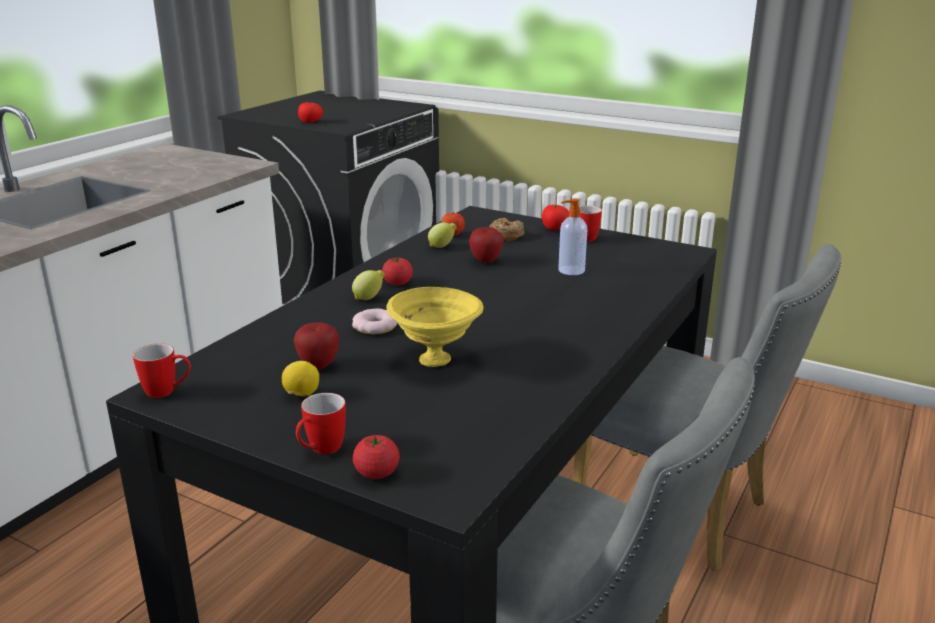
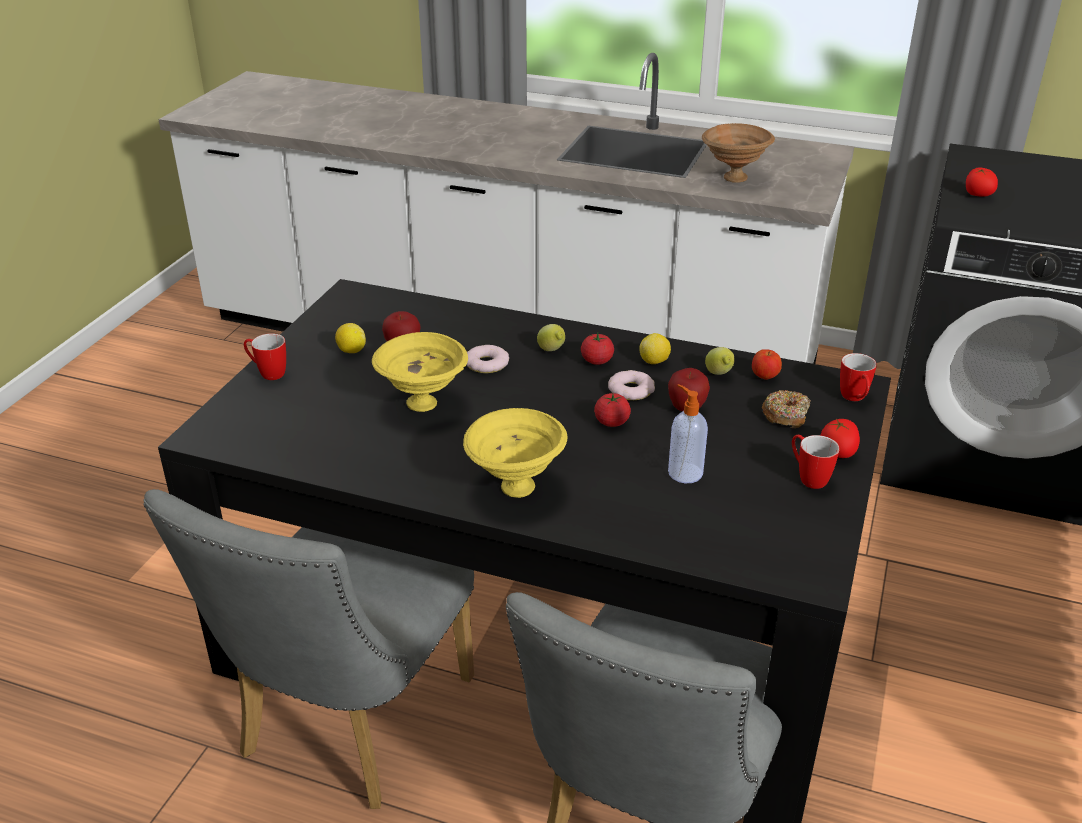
camera: 80 degrees right, 10 degrees up
mug [133,343,191,398] -> mug moved to [840,353,877,401]
tomato [353,435,400,479] -> tomato moved to [594,393,631,427]
none -> yellow bowl [463,408,567,498]
none -> donut [608,370,655,400]
none -> lemon [639,333,671,364]
none -> brown bowl [702,123,775,183]

